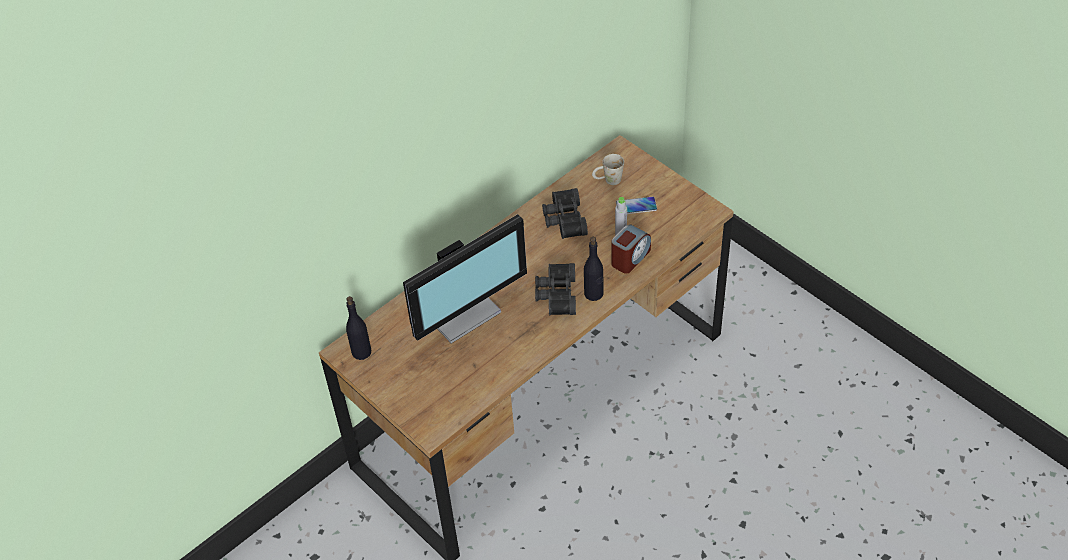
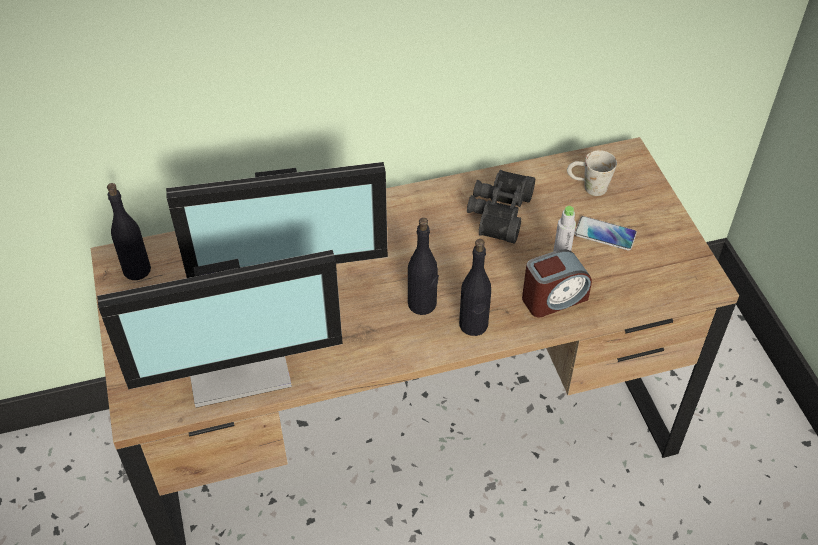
camera: 25 degrees right, 0 degrees up
black binoculars [535,263,576,315] -> black bottle [408,218,439,315]
none -> monitor [97,250,343,408]

